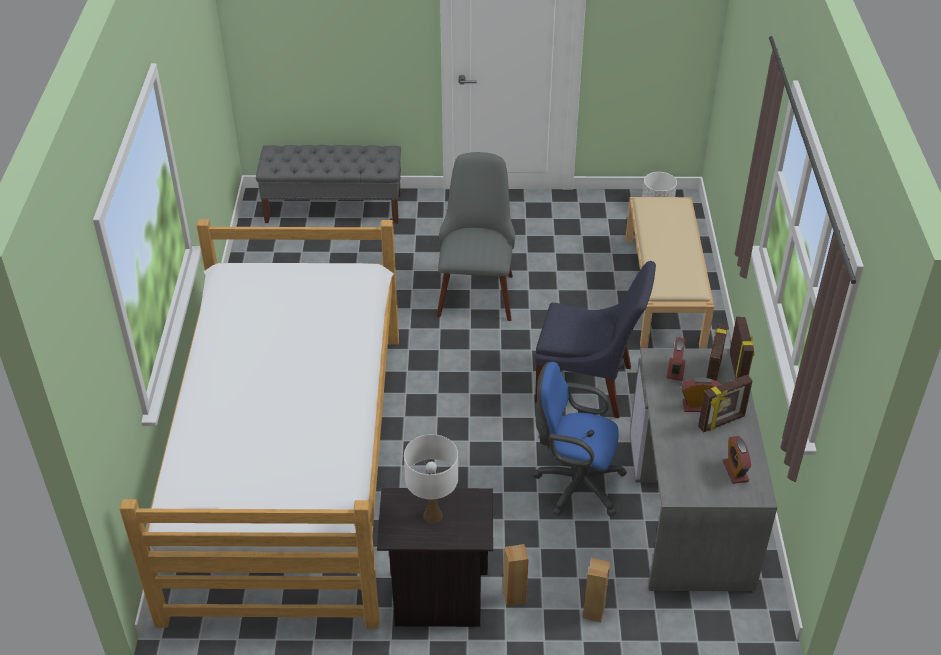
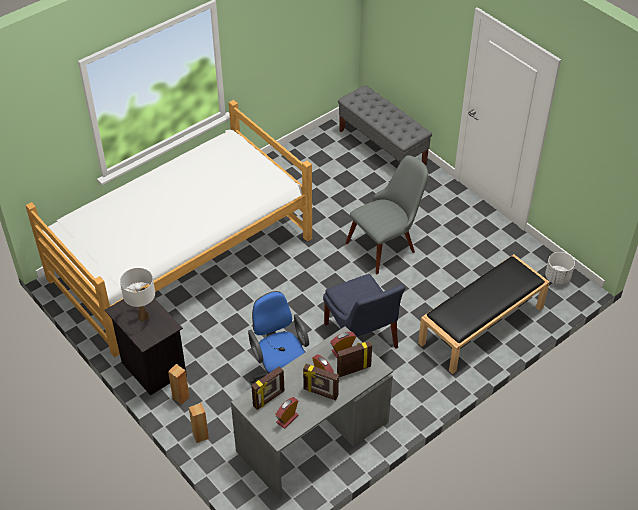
camera: 50 degrees right, 5 degrees up
beige bench [625,197,714,349] -> black bench [418,254,550,374]
picture frame [729,317,755,379] -> picture frame moved to [251,366,284,410]

